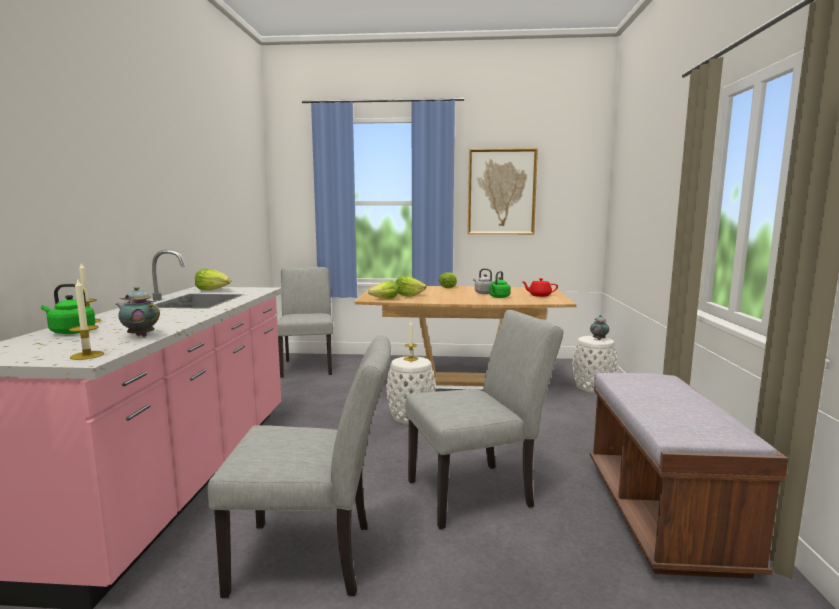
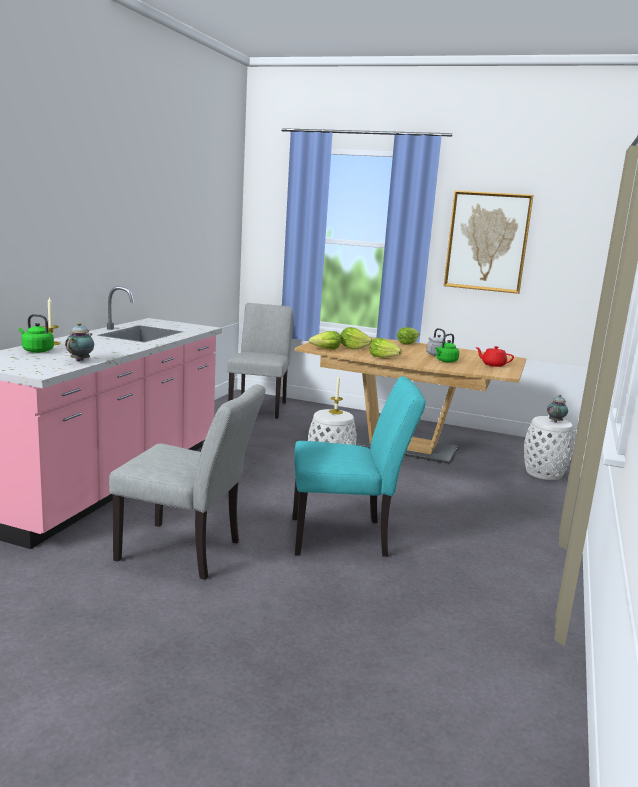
camera: 15 degrees right, 5 degrees up
candle [69,280,104,360] -> none
teapot [116,286,160,337] -> teapot turned 60 degrees clockwise [65,323,94,362]
lettuce [195,269,231,290] -> lettuce moved to [369,338,402,358]
grey chair [406,310,564,530] -> turquoise chair [292,376,426,557]
brown bench [590,373,788,579] -> none

